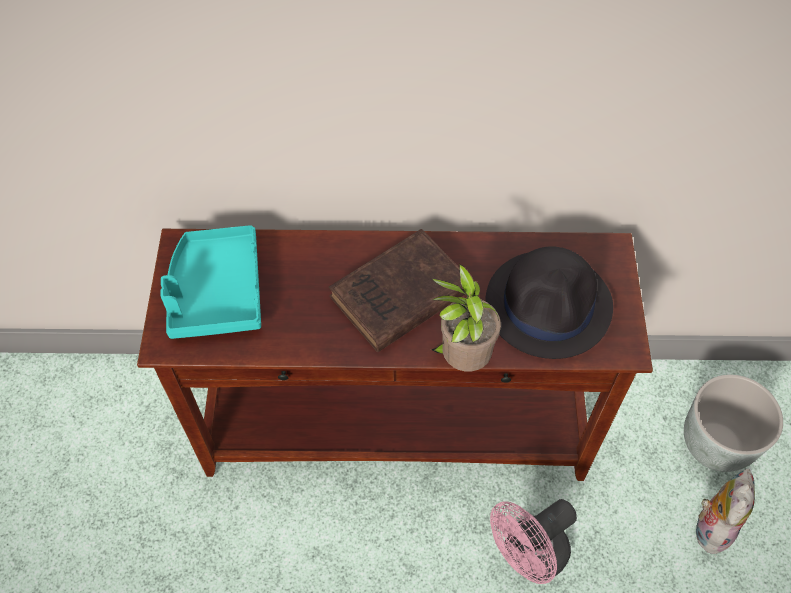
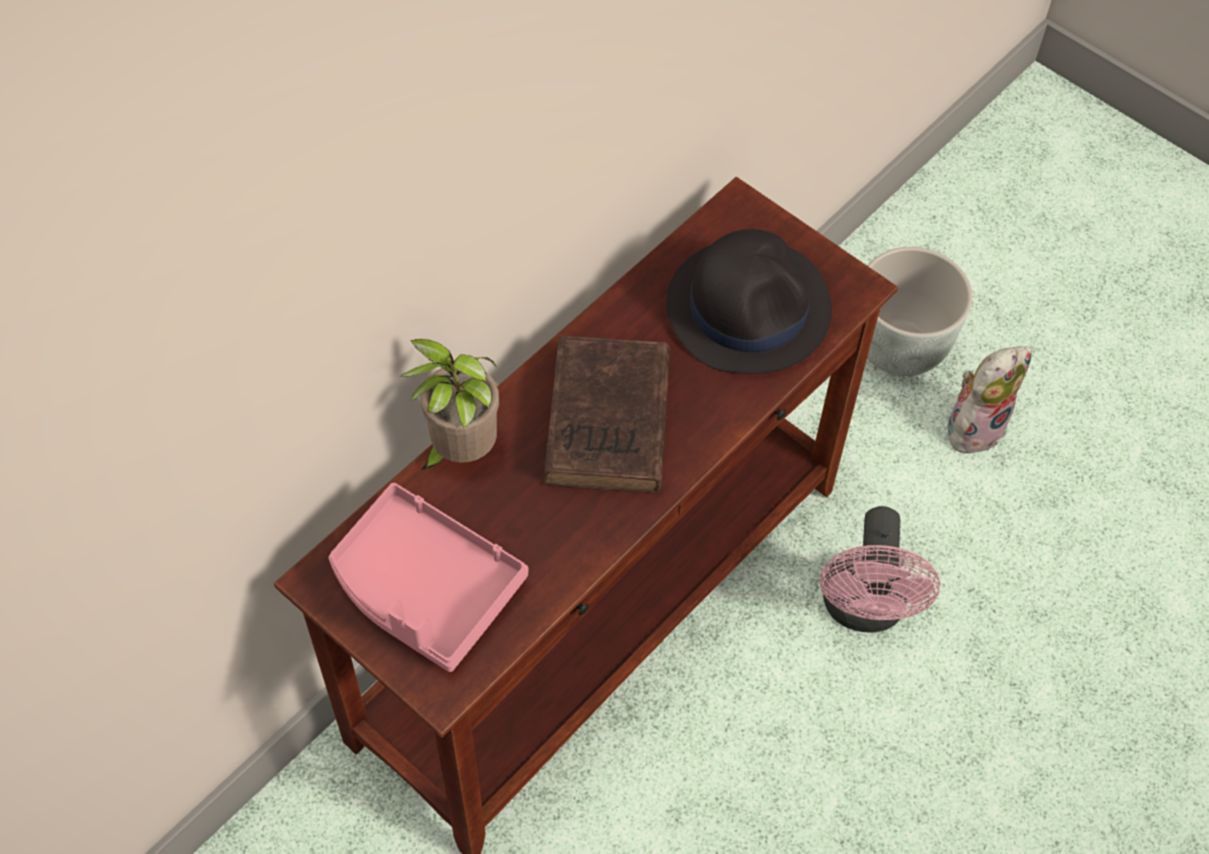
camera: 50 degrees left, 0 degrees up
turquoise tray [161,225,261,339] -> pink tray [328,483,528,672]
potted plant [431,263,501,371] -> potted plant moved to [401,339,499,470]
plush toy [696,469,755,560] -> plush toy turned 75 degrees clockwise [947,346,1032,457]

